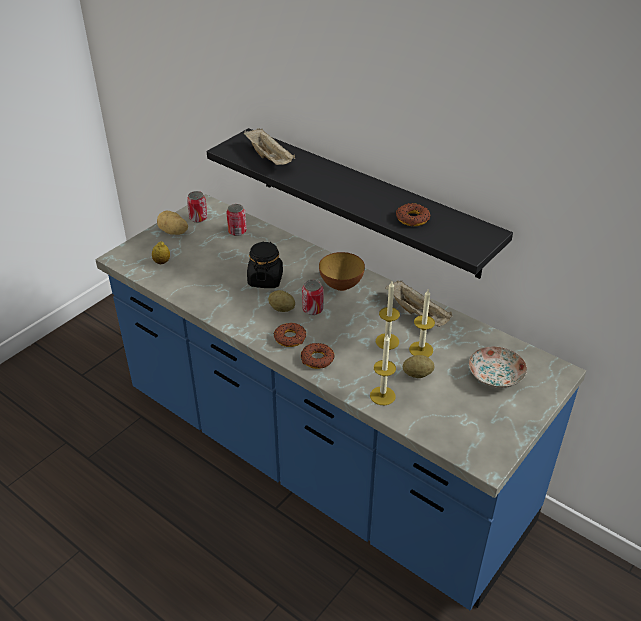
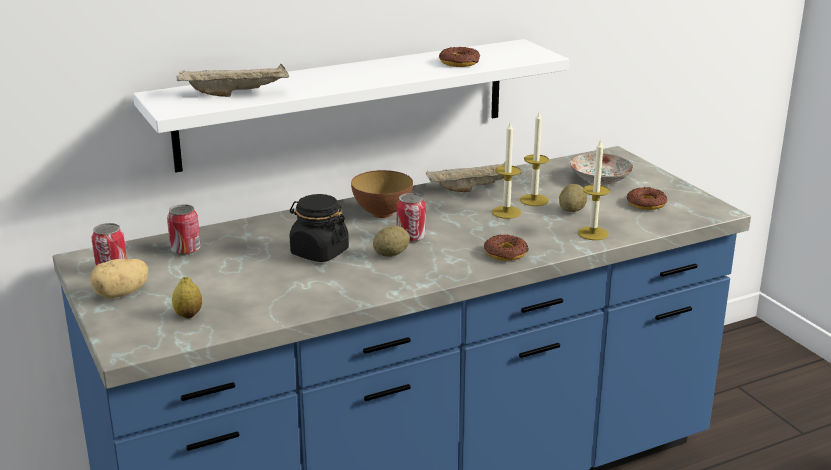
camera: 65 degrees left, 15 degrees down
black shelf [207,128,513,279] -> white shelf [133,39,569,172]
donut [274,323,306,347] -> donut moved to [626,187,668,210]

